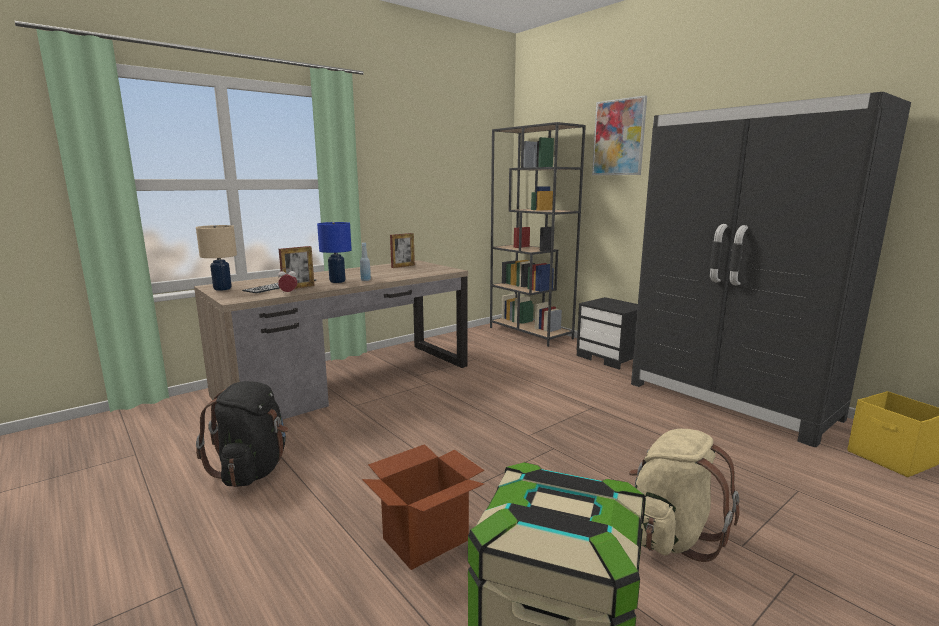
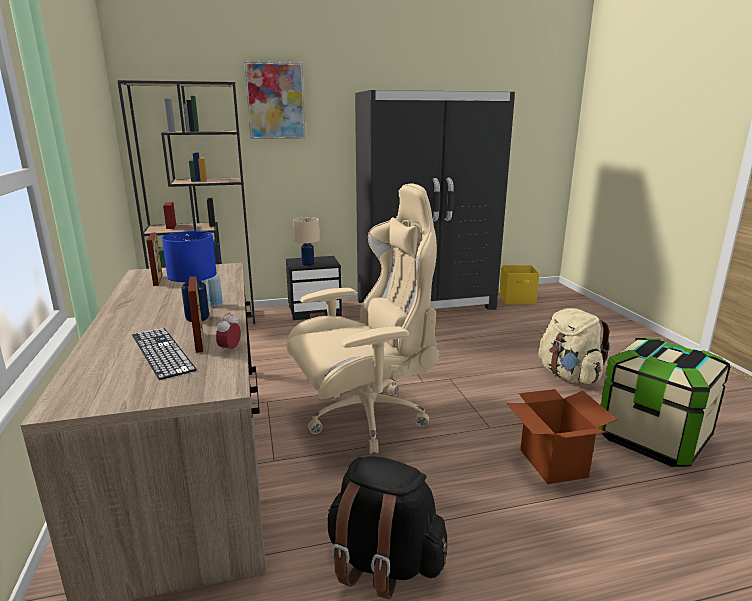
camera: 65 degrees left, 5 degrees up
beige table lamp [196,225,237,291] -> beige table lamp moved to [294,217,319,266]
none -> beige office chair [286,183,440,454]

